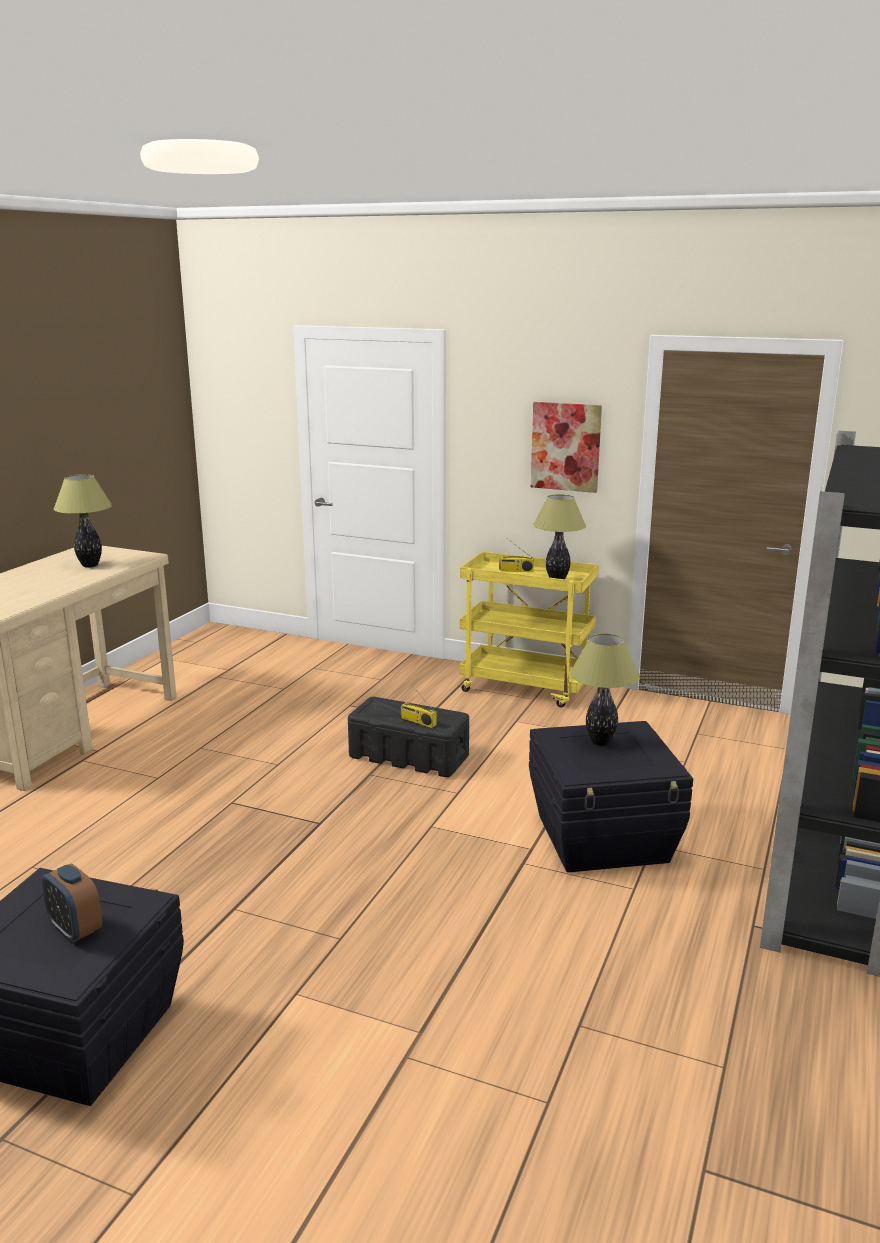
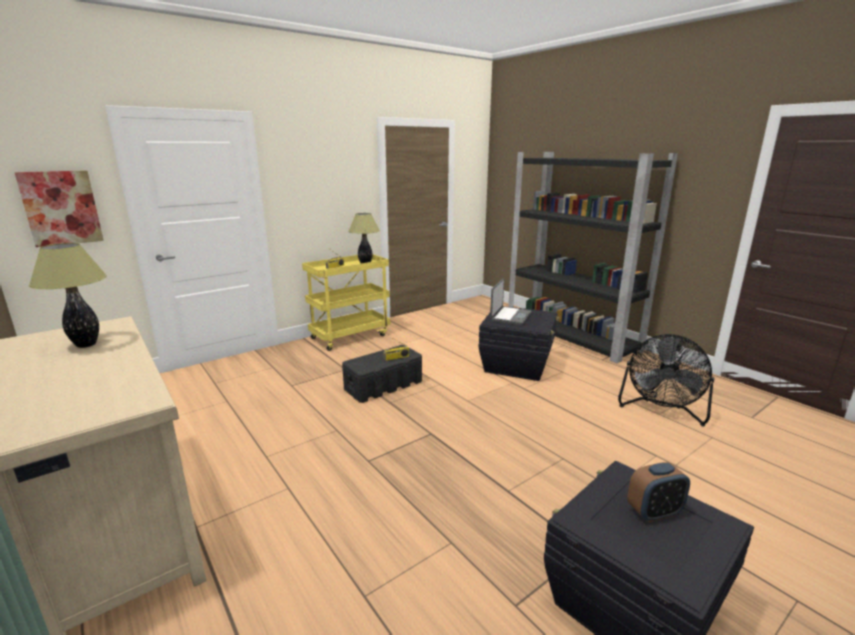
camera: 60 degrees left, 0 degrees up
picture [531,402,602,493] -> picture moved to [14,171,104,247]
table lamp [570,633,640,746] -> laptop [490,279,532,326]
none -> black fan [618,334,715,427]

